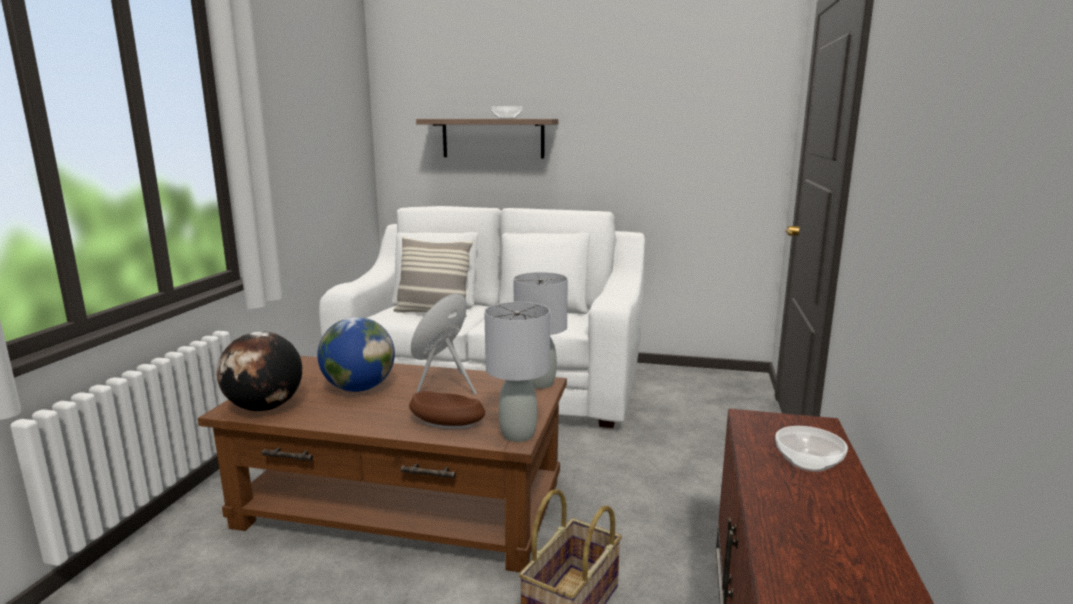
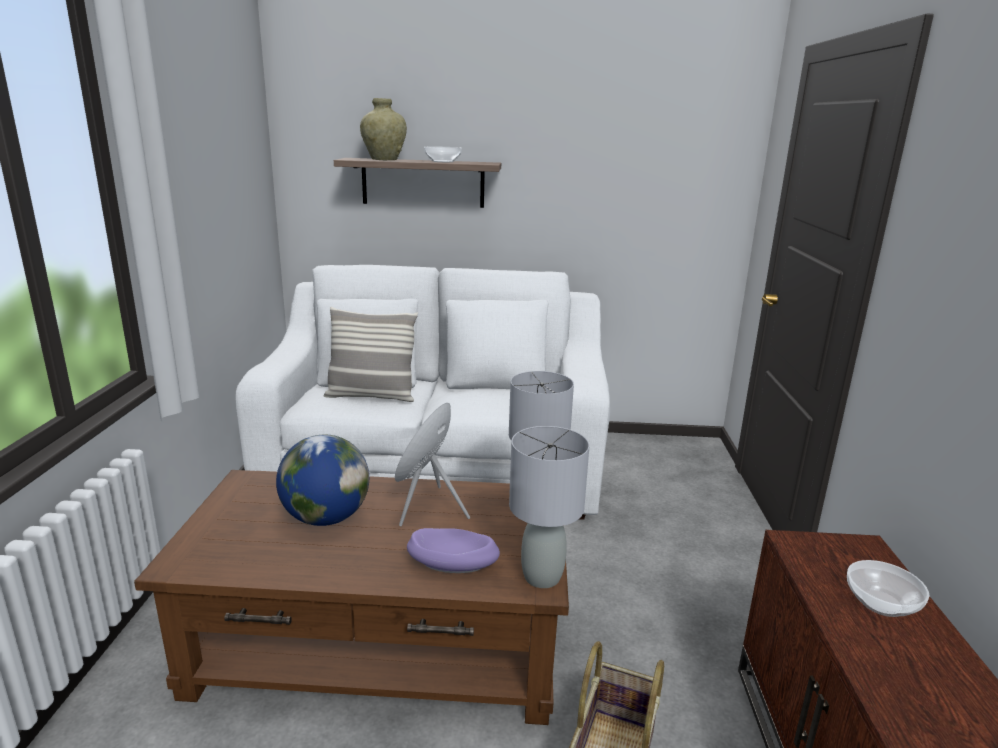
camera: 10 degrees left, 5 degrees up
globe [217,331,302,411] -> none
brown bowl [409,391,485,428] -> purple bowl [407,528,500,573]
none -> beige vase [360,98,407,160]

